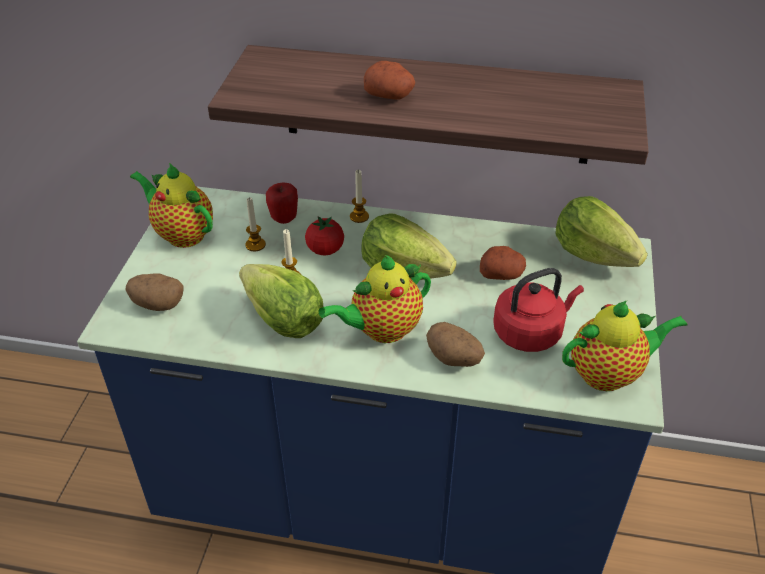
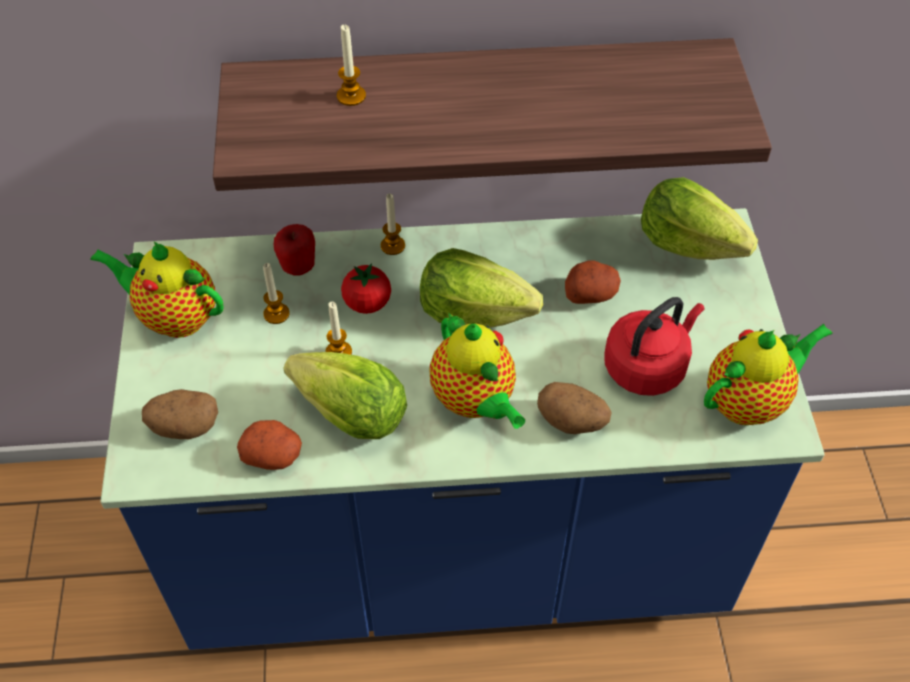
camera: 15 degrees left, 10 degrees up
teapot [319,255,431,343] -> teapot turned 75 degrees counterclockwise [429,312,525,429]
potato [364,61,415,100] -> potato moved to [237,420,302,470]
none -> candle [337,24,366,106]

